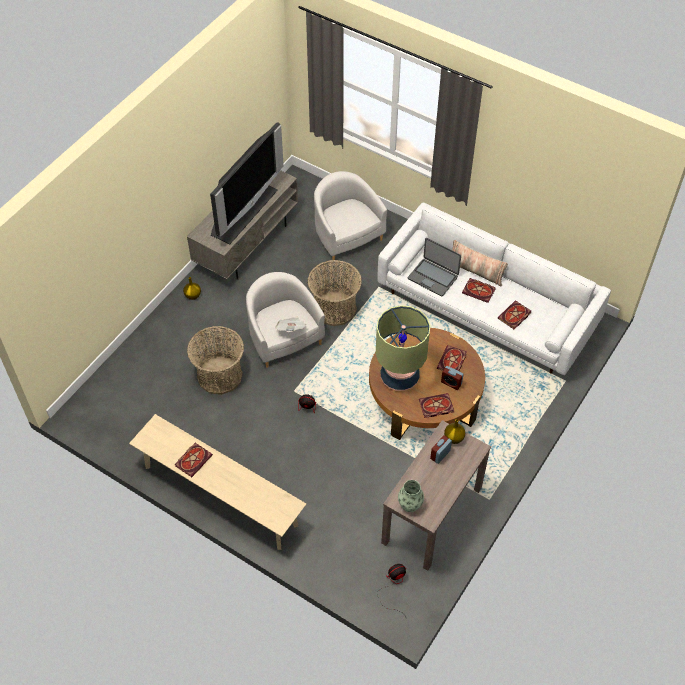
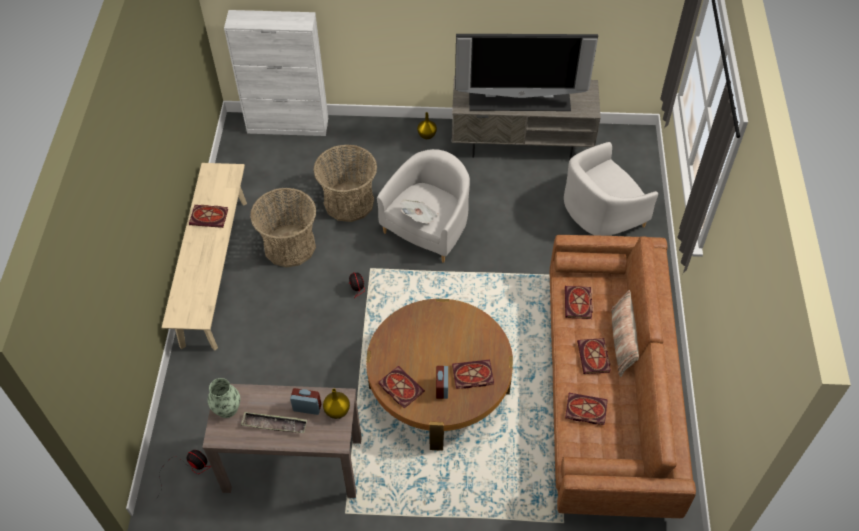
camera: 60 degrees right, 0 degrees up
basket [307,260,362,326] -> basket moved to [250,188,317,268]
white armchair [314,171,387,260] -> white armchair turned 150 degrees counterclockwise [564,142,658,236]
table lamp [376,305,430,391] -> none
white sofa [377,203,611,375] -> brown sofa [550,235,696,518]
laptop [408,238,461,296] -> book [565,286,593,319]
none -> white cabinet [224,10,328,136]
none -> tray [241,412,307,433]

